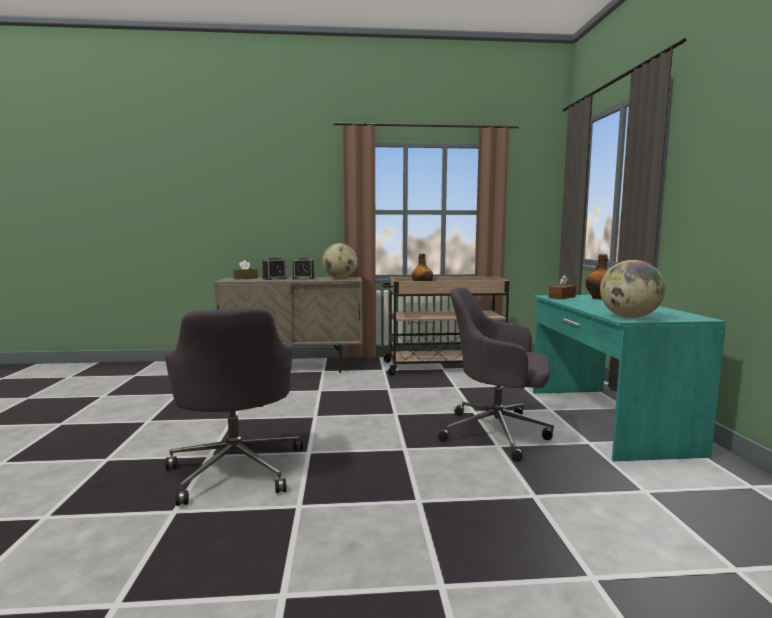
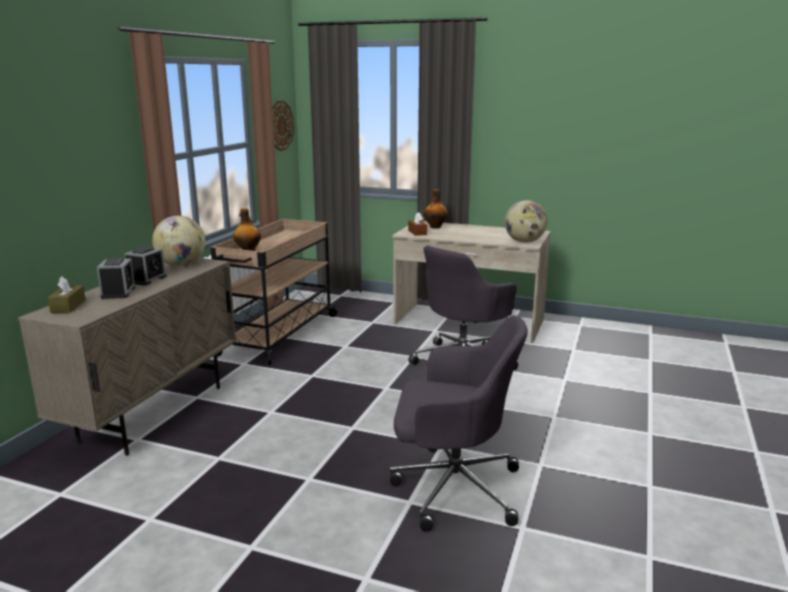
camera: 65 degrees left, 10 degrees up
turquoise desk [533,295,726,461] -> beige desk [392,221,551,343]
none -> wall clock [272,101,294,151]

